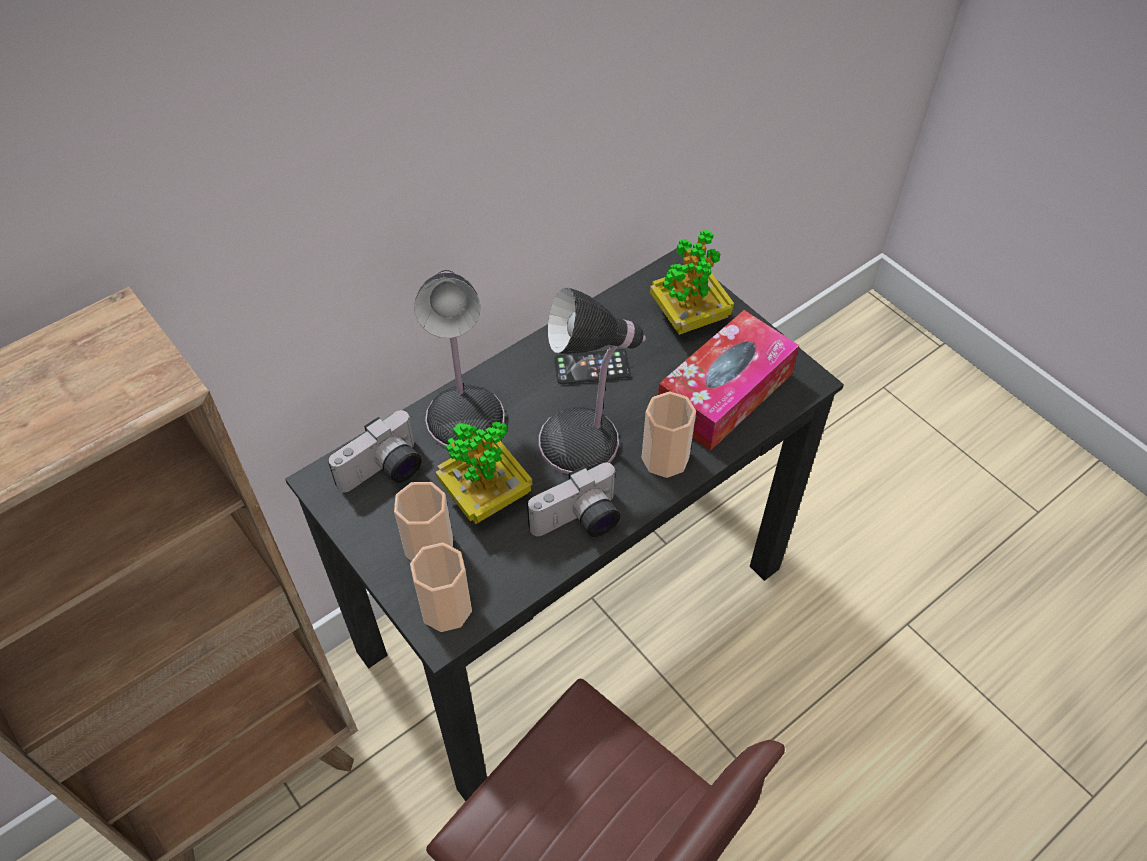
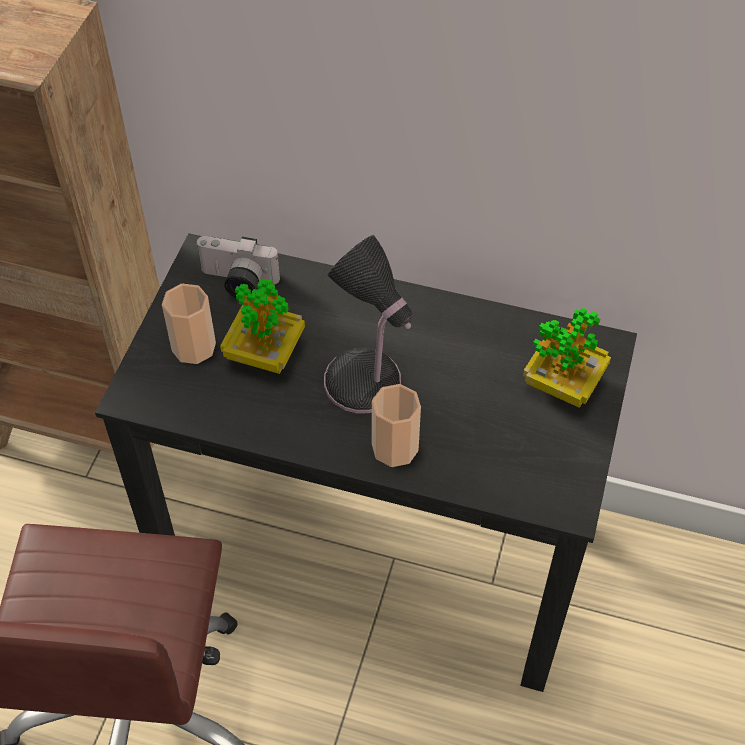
camera: 55 degrees right, 0 degrees up
cup [410,543,472,632] -> none
table lamp [414,270,505,448] -> none
camera [527,463,620,537] -> none
phone [554,349,631,384] -> none
tissue box [658,310,799,451] -> none

